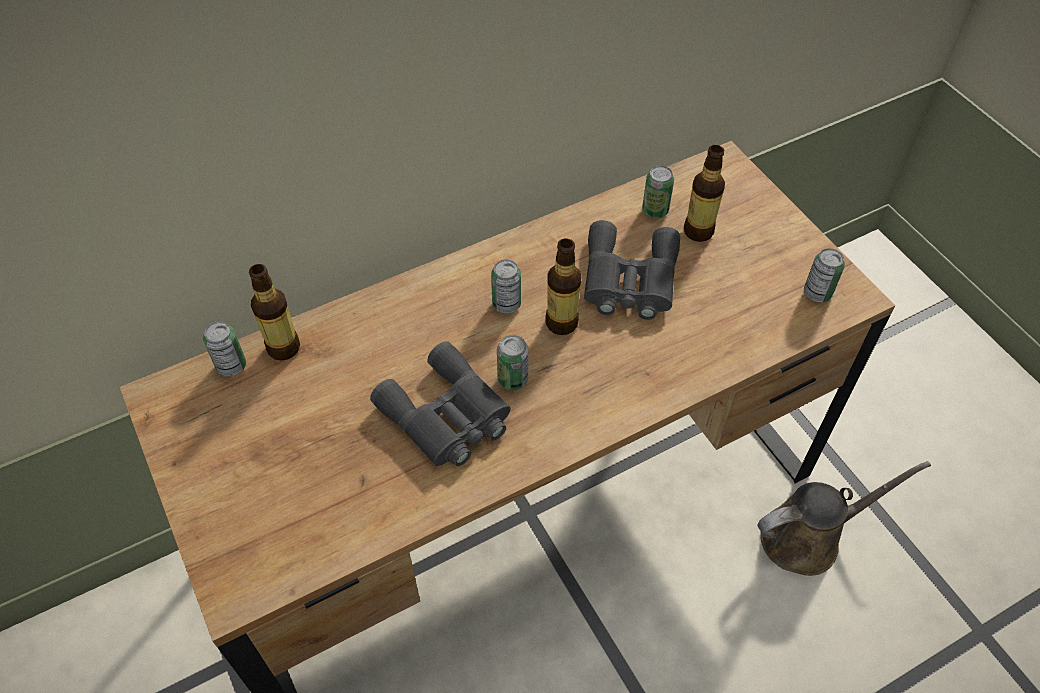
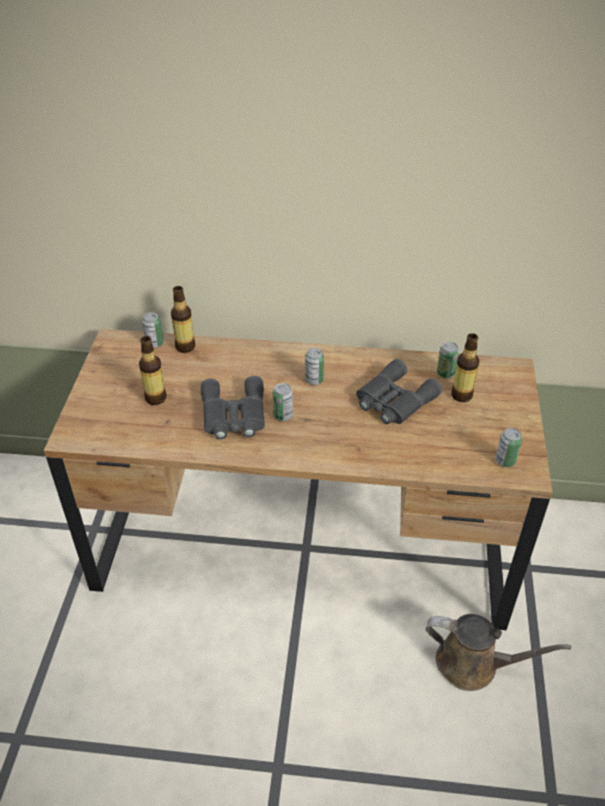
camera: 35 degrees right, 10 degrees down
bottle [545,238,582,335] -> bottle moved to [139,336,167,405]

